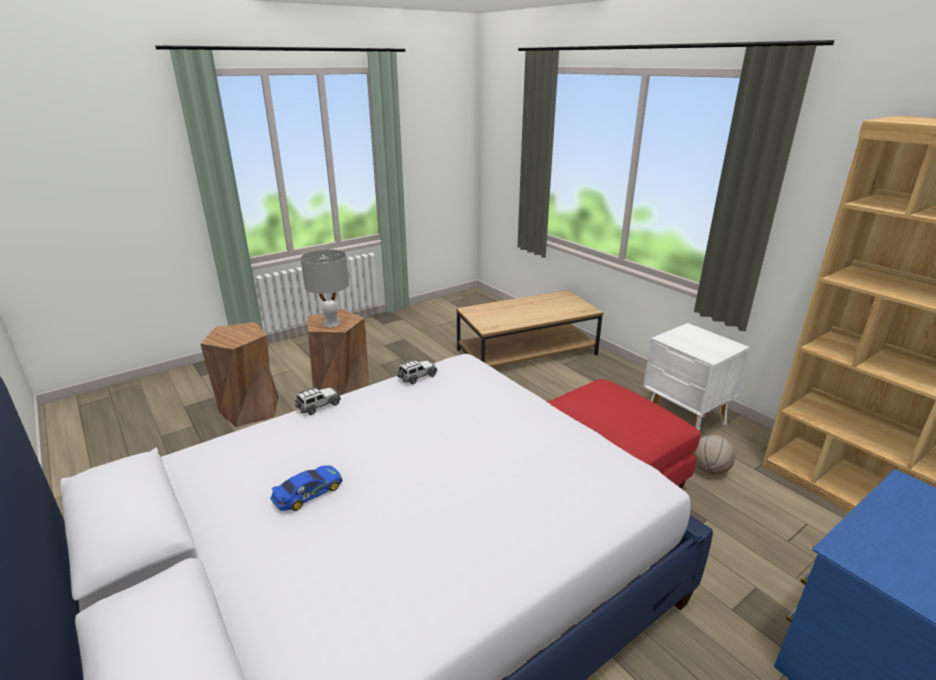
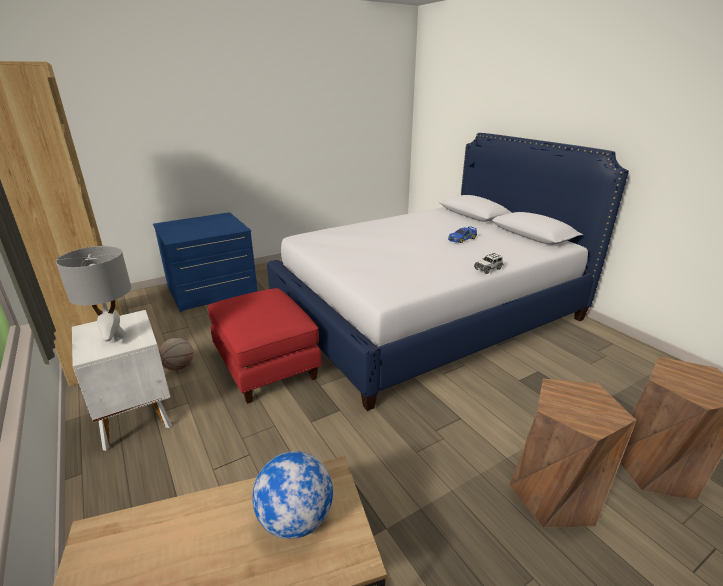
camera: 175 degrees left, 0 degrees up
grey table lamp [300,249,349,327] -> grey table lamp moved to [56,246,131,343]
toy car [397,359,438,384] -> none
none -> globe [252,451,333,539]

